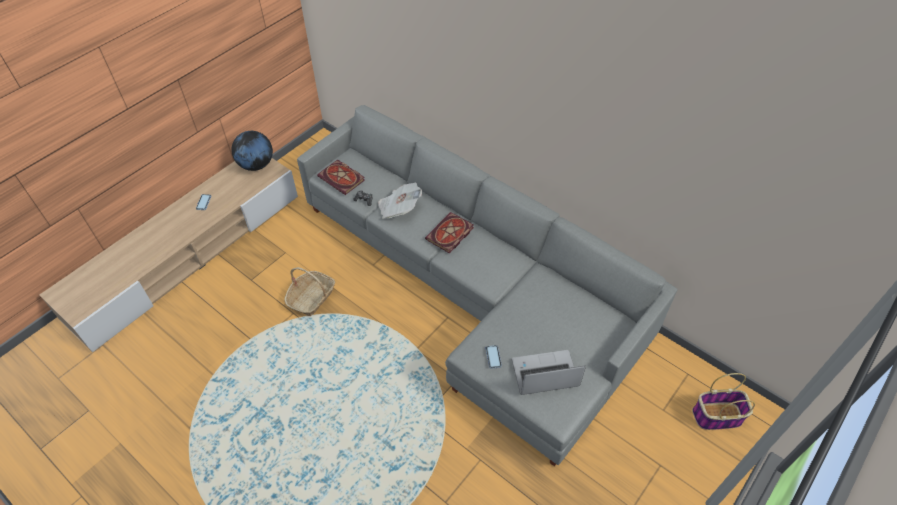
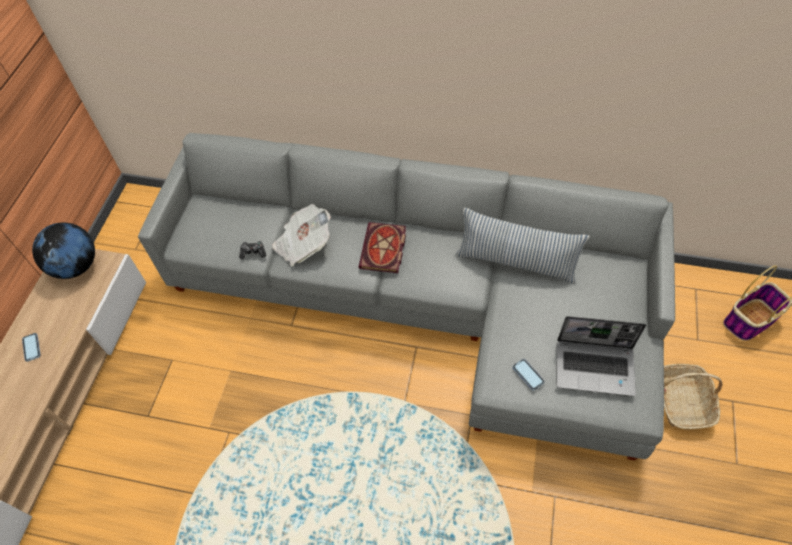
camera: 25 degrees left, 5 degrees up
basket [284,267,335,316] -> basket moved to [664,364,723,429]
book [317,160,365,195] -> none
laptop [512,350,586,395] -> laptop turned 135 degrees counterclockwise [557,316,646,396]
none -> pillow [456,208,590,284]

